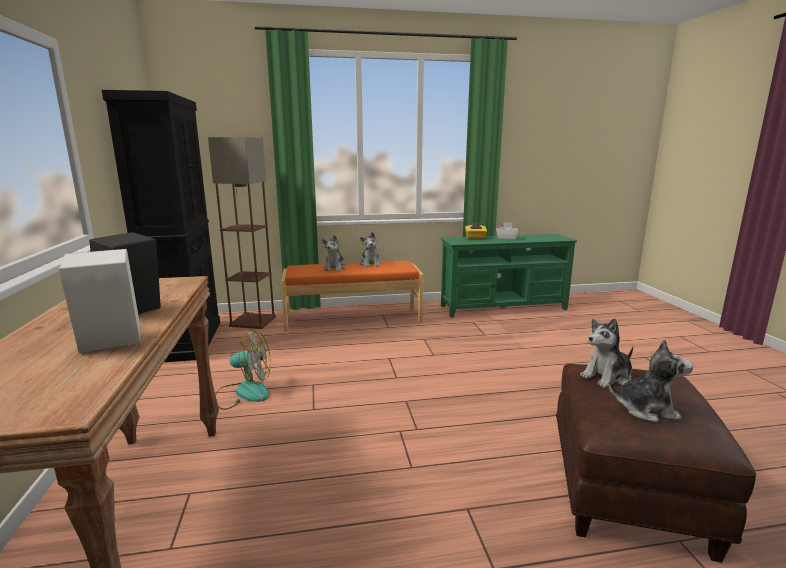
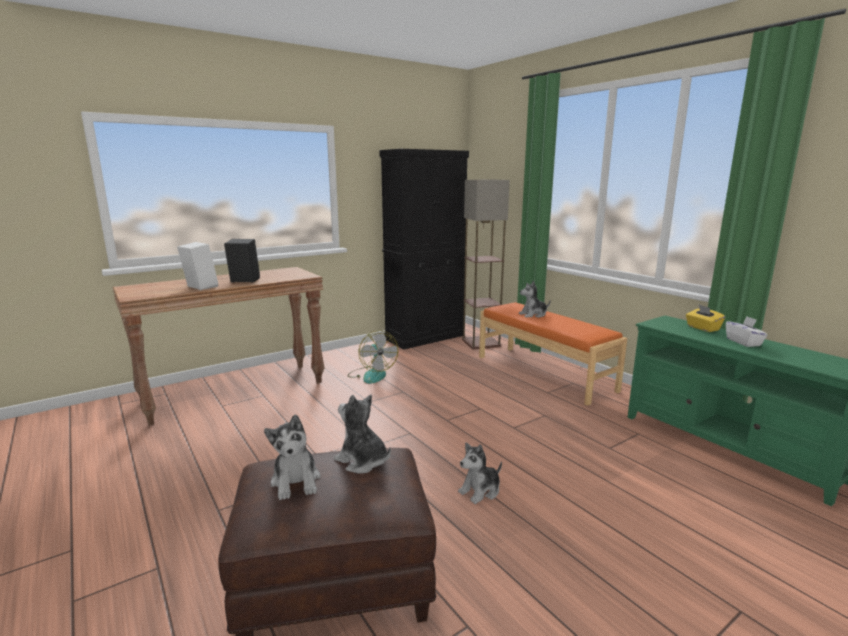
camera: 65 degrees right, 0 degrees up
plush toy [360,232,381,267] -> plush toy moved to [458,442,502,504]

